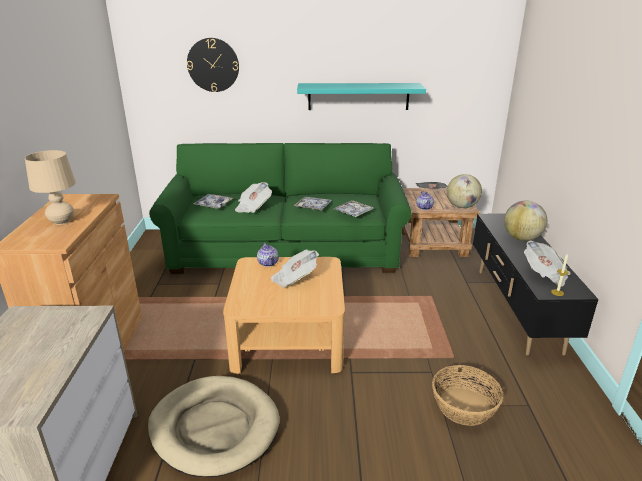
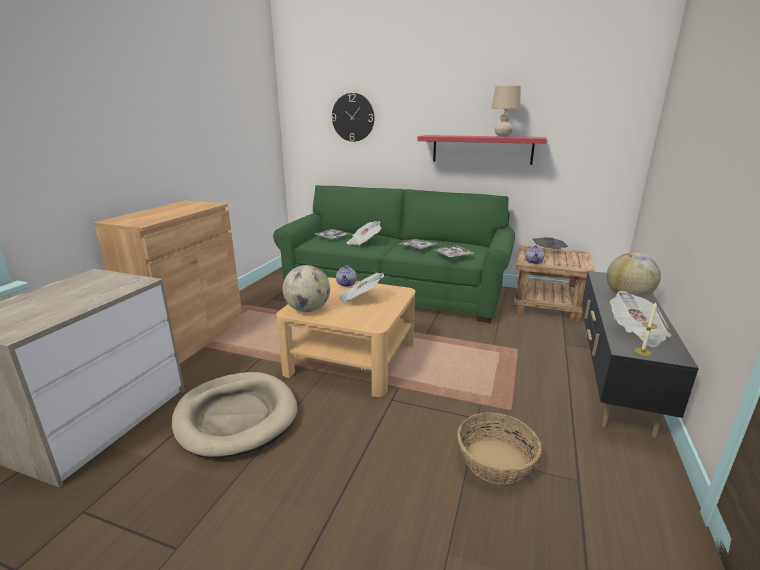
camera: 20 degrees right, 5 degrees down
beige table lamp [25,150,76,225] -> beige table lamp moved to [491,86,521,137]
turquoise shelf [297,83,426,110] -> red shelf [417,135,547,165]
globe [447,174,482,208] -> globe moved to [283,265,330,312]

